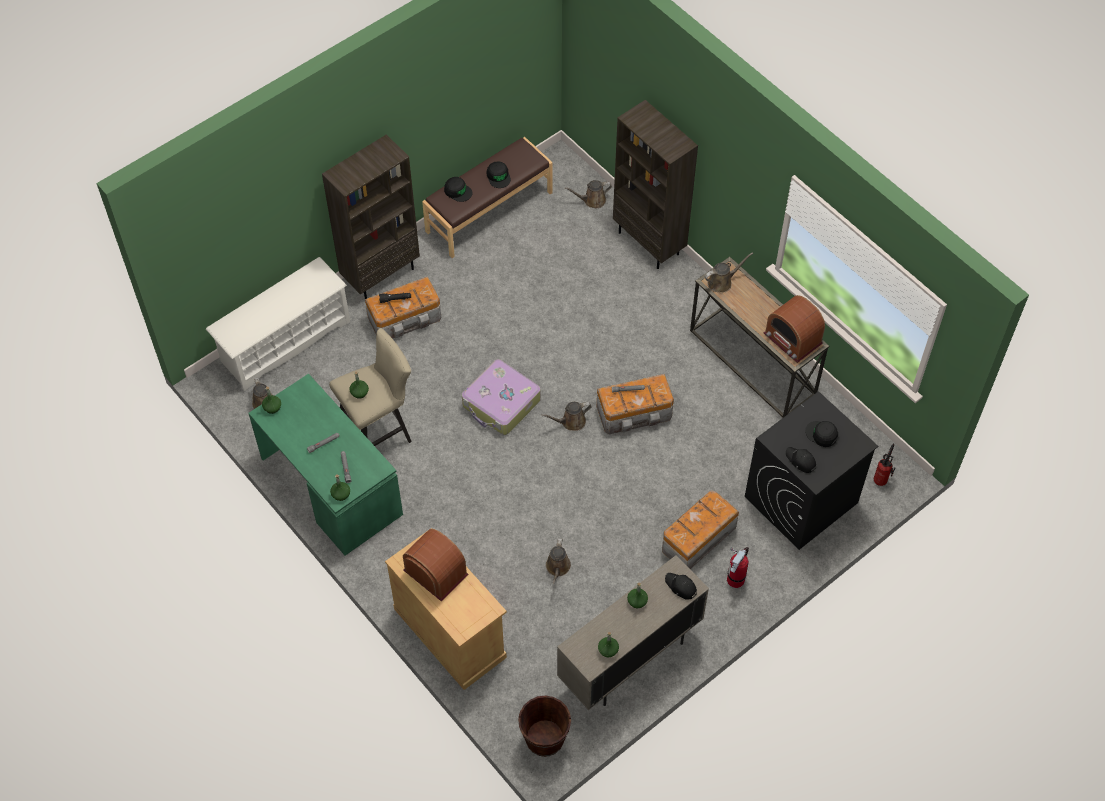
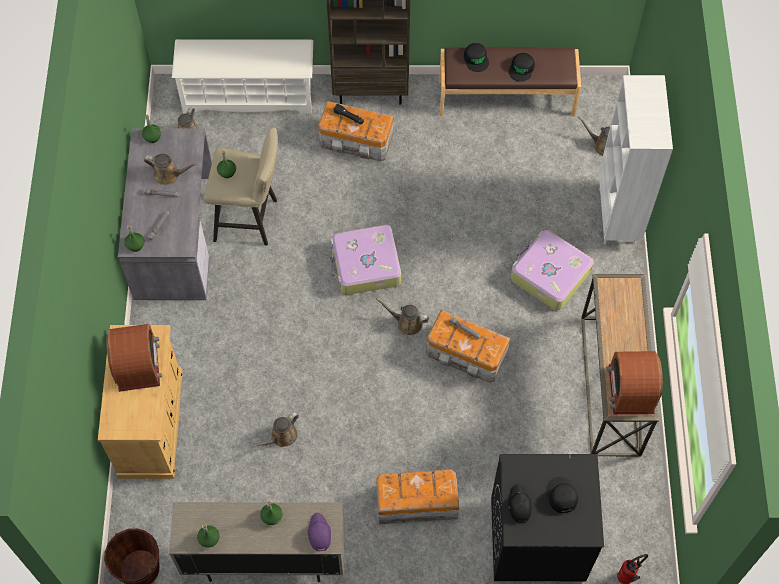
camera: 40 degrees right, 5 degrees up
green desk [248,374,403,556] -> grey desk [118,128,212,300]
brown bookcase [613,100,698,269] -> white bookcase [599,75,673,244]
black cap [665,573,697,600] -> purple cap [308,513,331,551]
brown watering can [705,253,753,293] -> brown watering can moved to [144,154,197,185]
fire extinguisher [727,547,749,588] -> none
none -> suitcase [511,230,593,311]

